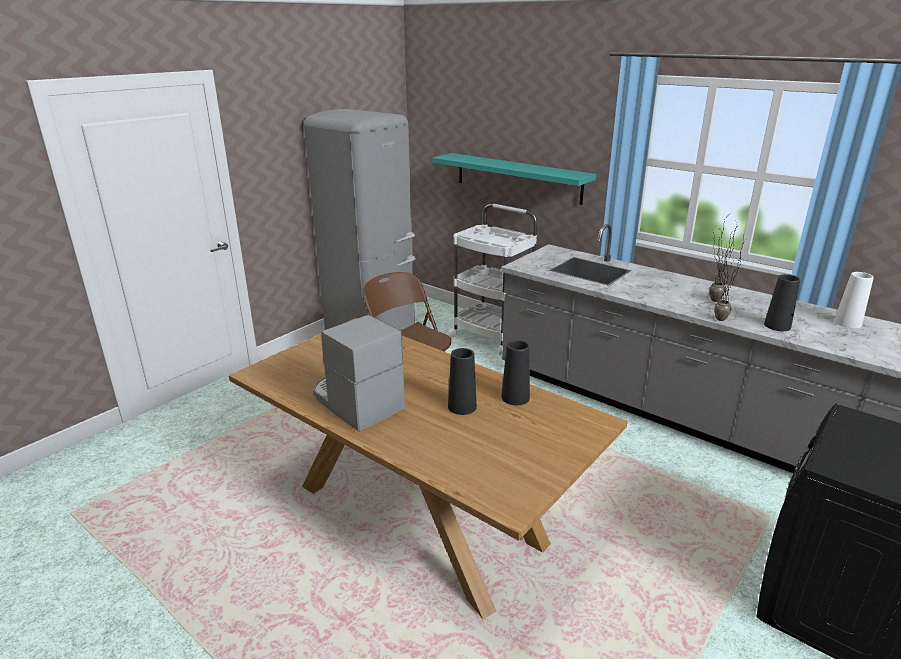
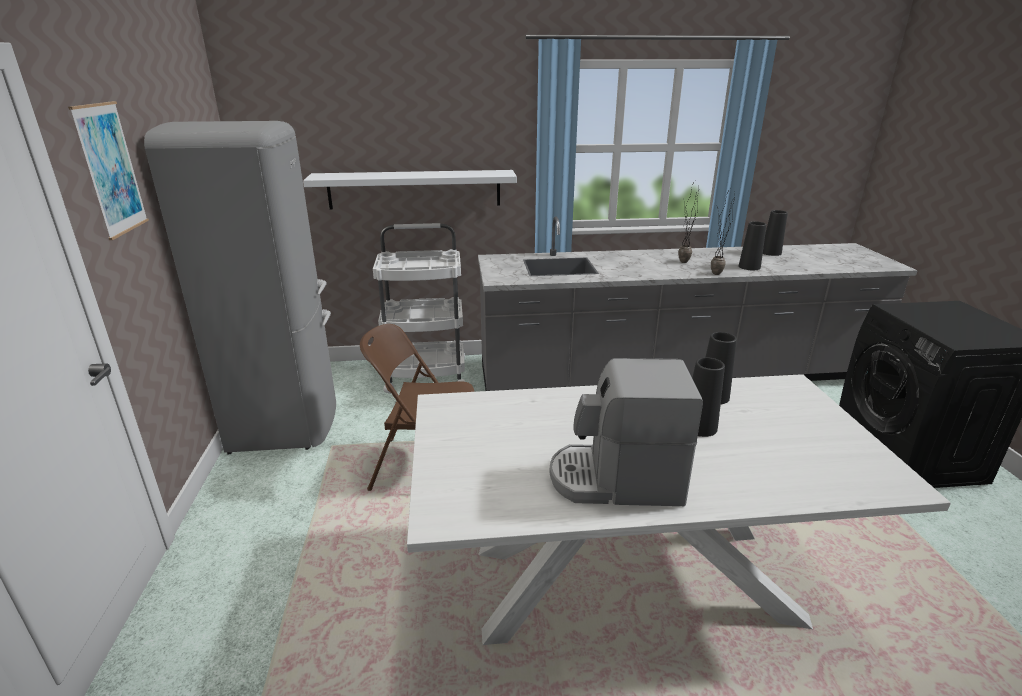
camera: 45 degrees left, 0 degrees up
brown dining table [229,318,627,619] -> white dining table [407,374,951,645]
turquoise shelf [432,153,596,205] -> white shelf [303,170,517,209]
white vase [834,272,874,328] -> black vase [763,210,788,256]
none -> picture [68,101,149,240]

